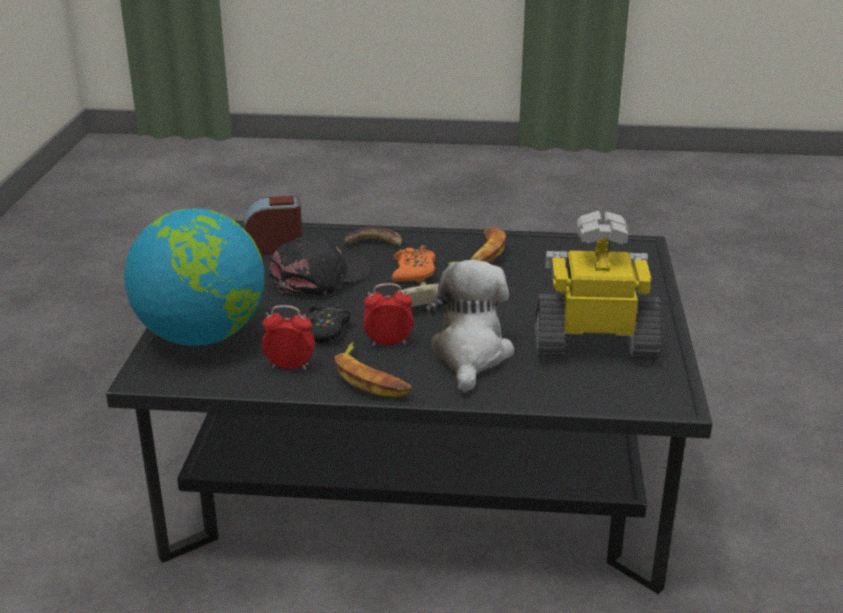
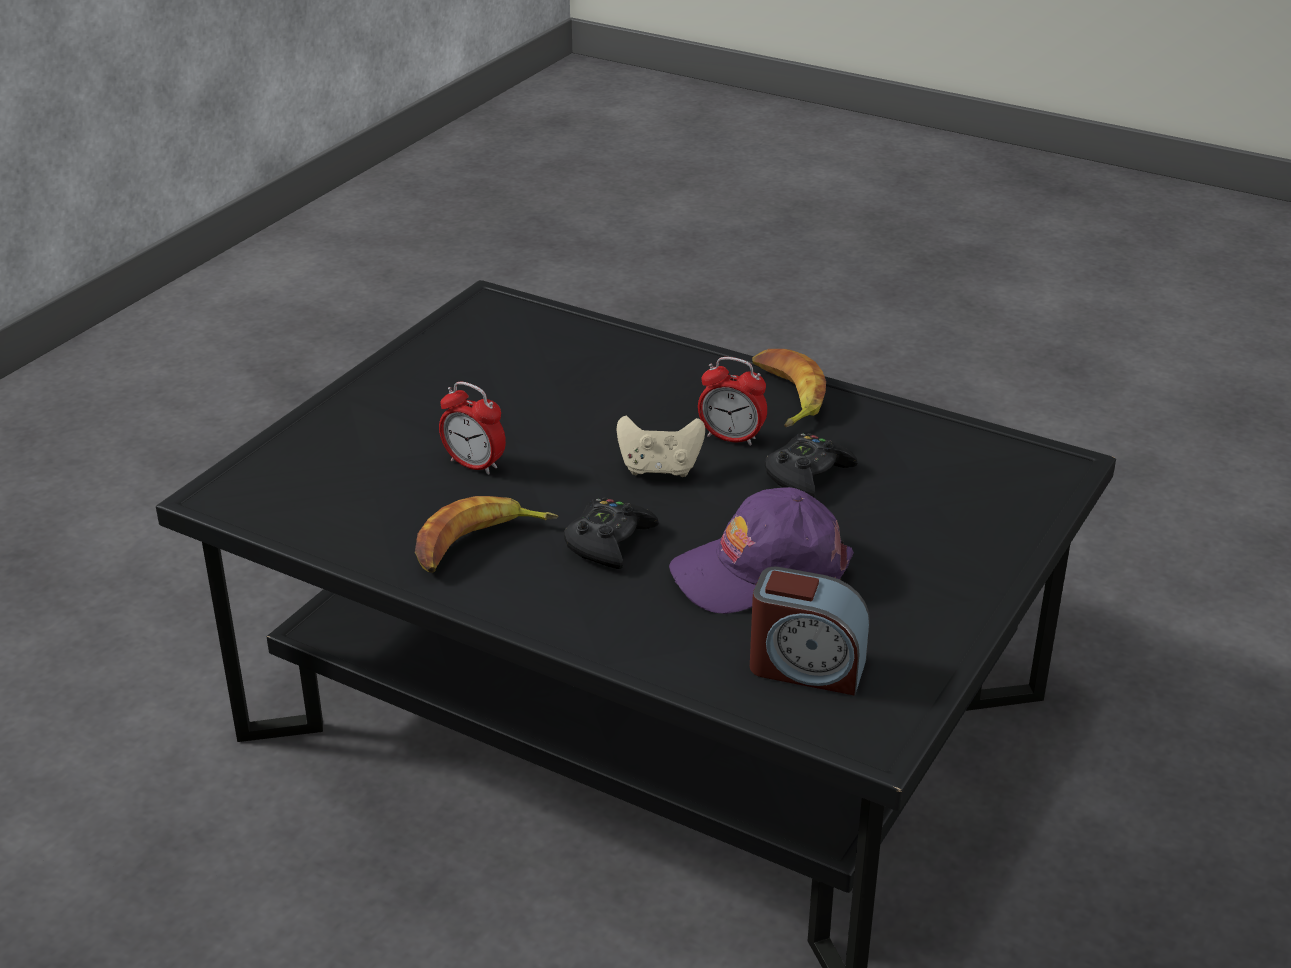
camera: 155 degrees left, 5 degrees up
globe [124,208,264,346] -> none
alarm clock [262,305,315,370] -> alarm clock moved to [439,382,506,475]
black cap [269,235,372,295] -> purple cap [669,487,854,614]
banana [343,227,402,251] -> none
orange game controller [392,245,435,282] -> black game controller [564,498,659,569]
plush toy [425,260,514,393] -> none
toy robot [535,211,661,361] -> none

